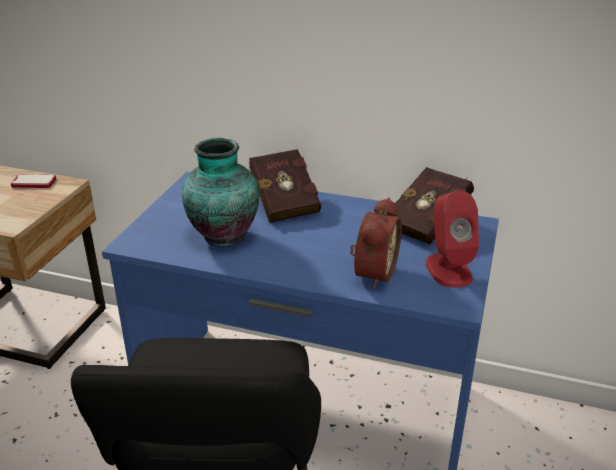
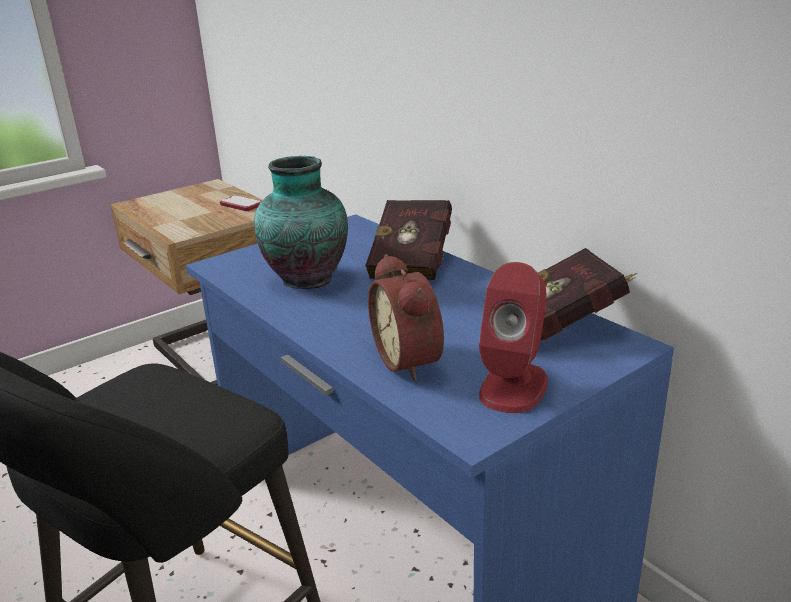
camera: 35 degrees right, 5 degrees down
alarm clock [350,197,402,289] -> alarm clock turned 105 degrees clockwise [368,254,444,381]

